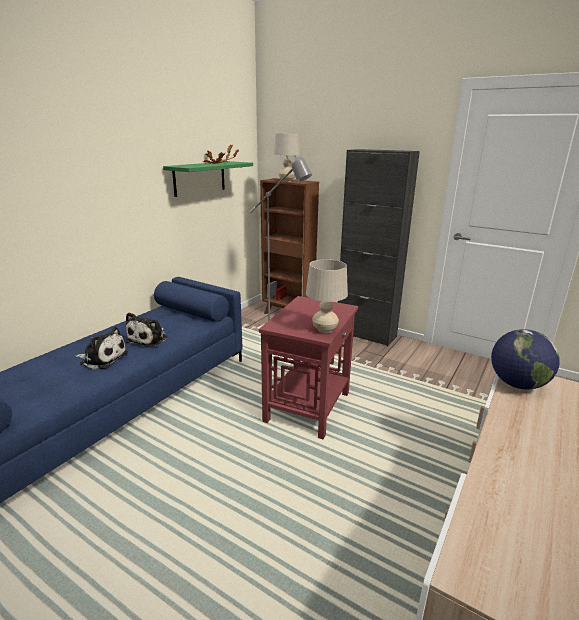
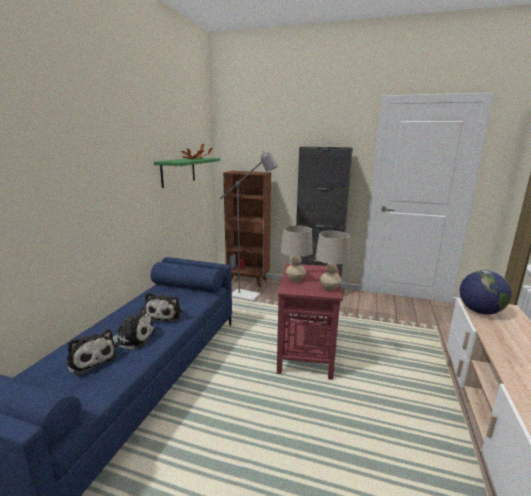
camera: 15 degrees left, 5 degrees down
beige table lamp [274,134,300,182] -> beige table lamp moved to [281,225,313,282]
none -> plush toy [66,329,116,376]

